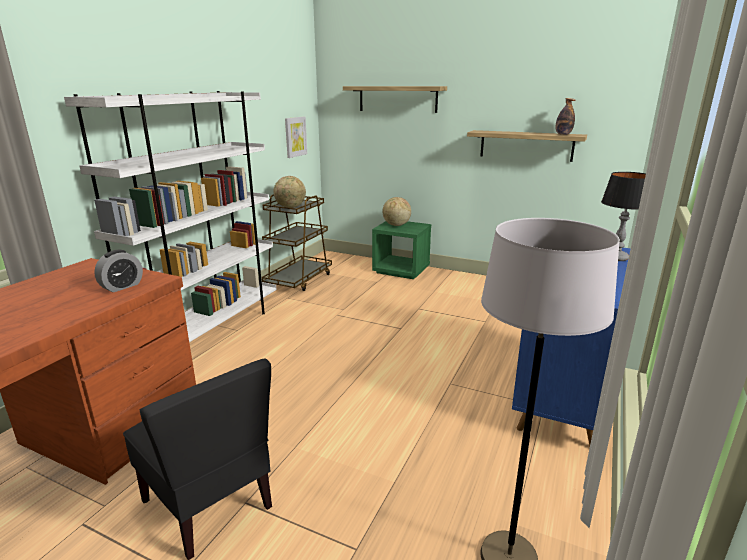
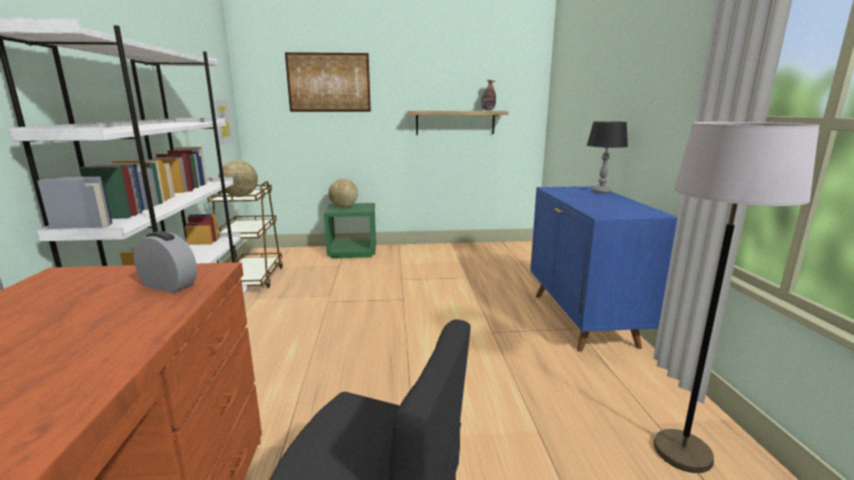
camera: 30 degrees left, 5 degrees down
alarm clock [94,250,143,292] -> alarm clock turned 75 degrees counterclockwise [134,231,197,293]
shelf [343,86,447,113] -> picture [285,52,371,112]

